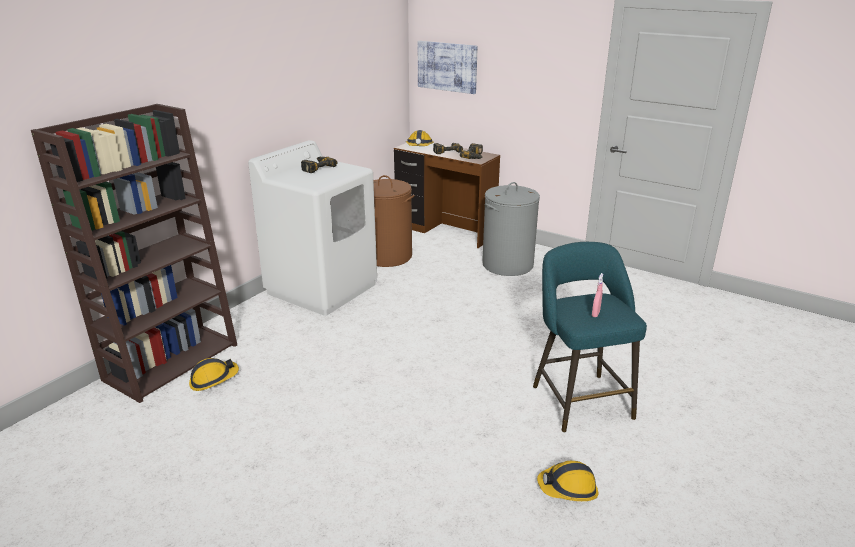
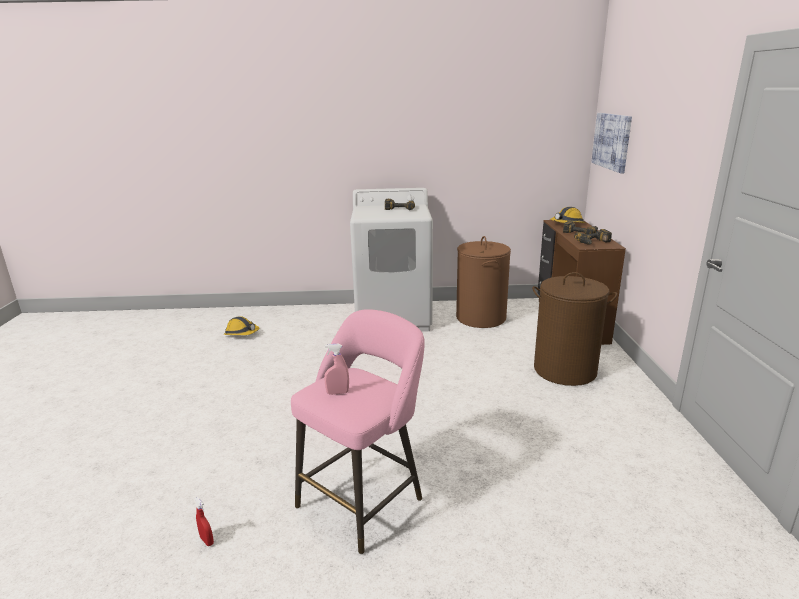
camera: 55 degrees right, 5 degrees down
brown bookcase [31,104,237,403] -> none
grey laundry basket [482,182,540,276] -> brown laundry basket [532,272,617,386]
turquoise stool [533,242,647,433] -> pink stool [291,309,425,554]
hard hat [537,461,598,501] -> red spray bottle [194,497,214,546]

